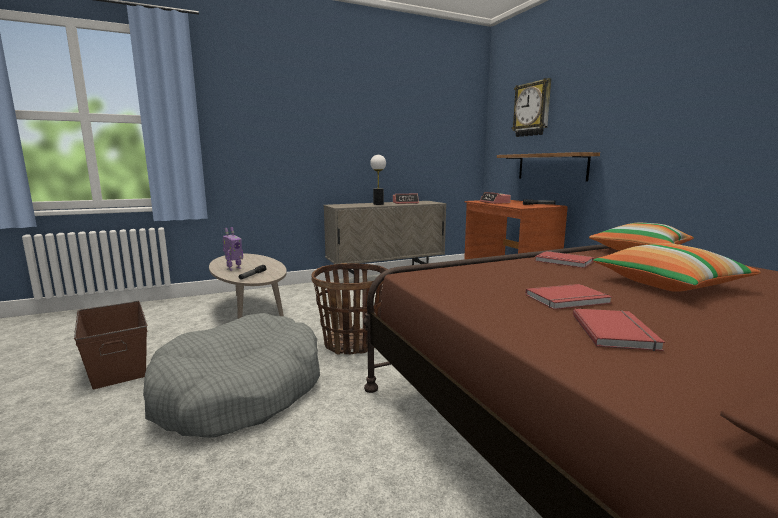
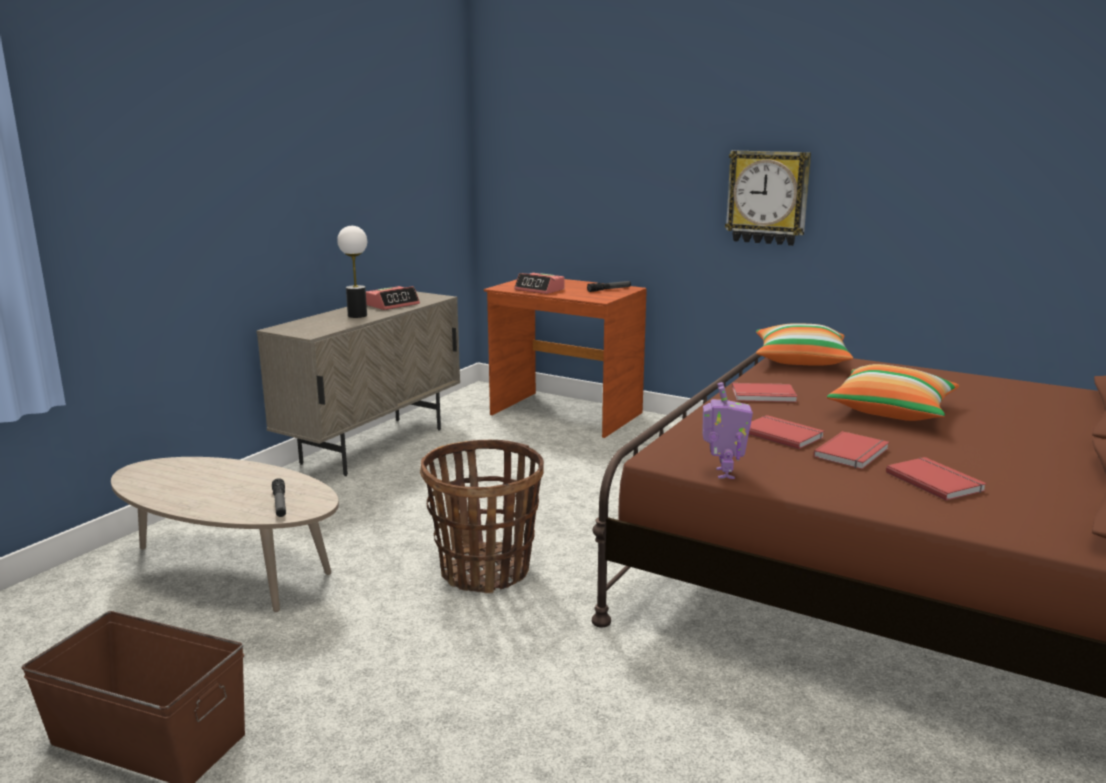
camera: 35 degrees left, 5 degrees up
grey dog bed [143,313,320,438] -> none
toy robot [223,227,243,271] -> toy robot moved to [702,382,753,479]
shelf [497,152,600,181] -> none
wall clock [512,78,551,137] -> wall clock moved to [725,150,811,246]
none -> red book [749,415,824,449]

